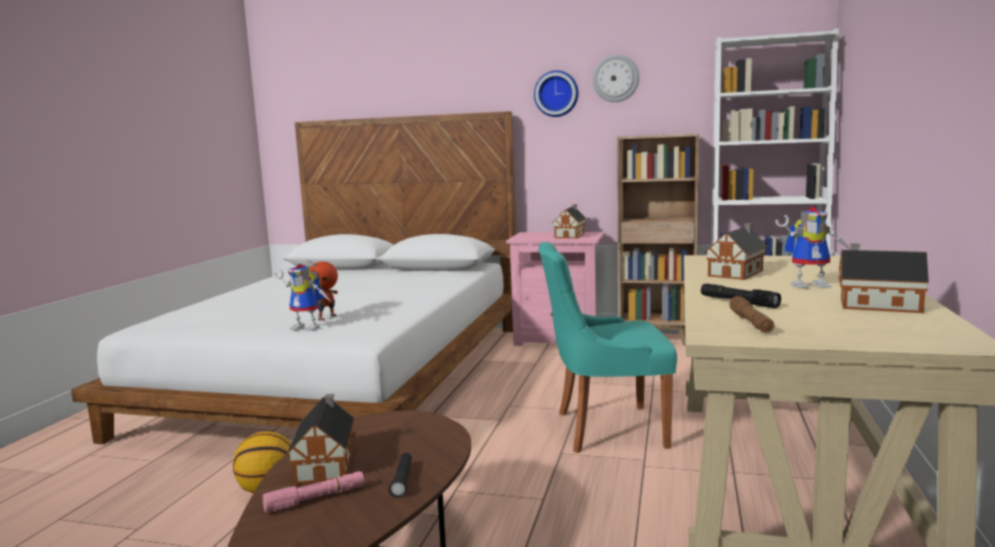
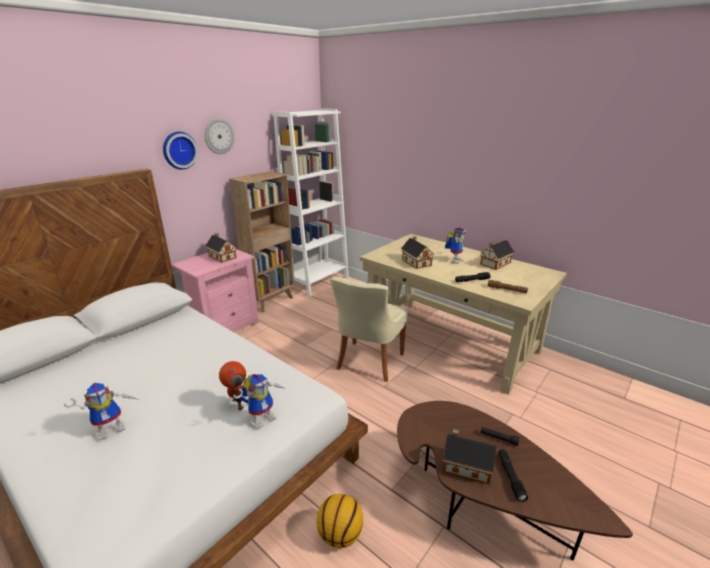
camera: 65 degrees left, 15 degrees up
pink flashlight [262,471,364,513] -> black flashlight [498,449,528,502]
turquoise chair [538,242,677,453] -> beige chair [330,277,408,382]
none -> toy robot [64,383,140,440]

